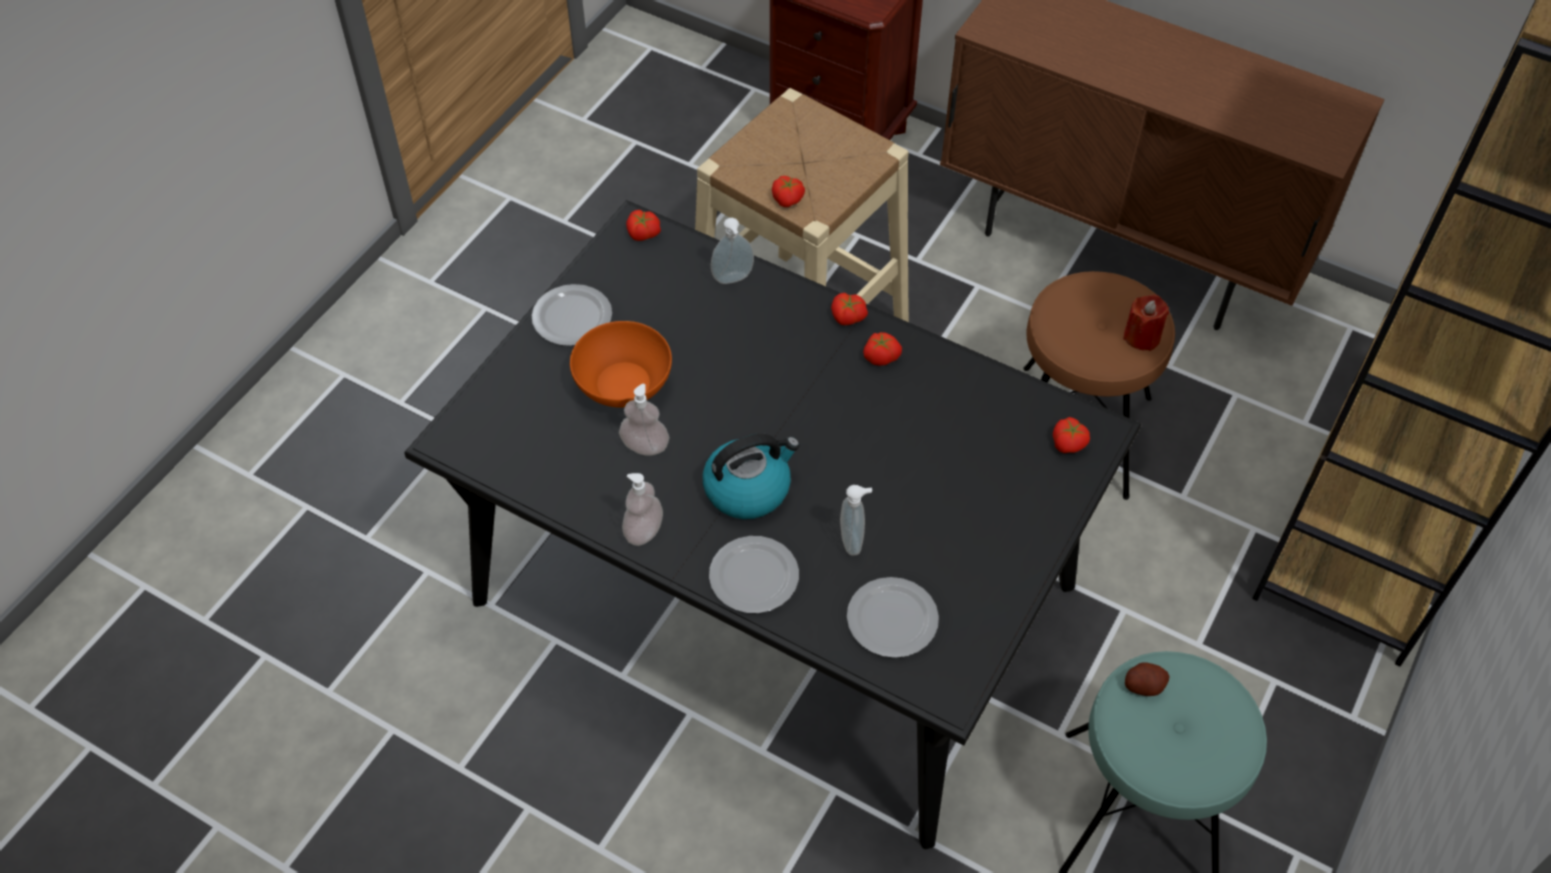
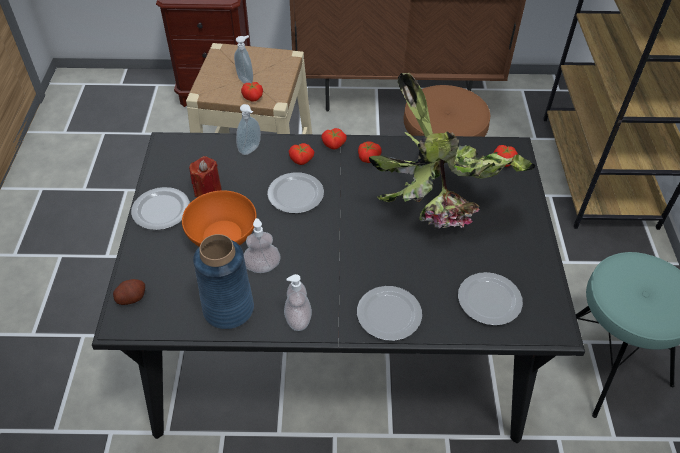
camera: 30 degrees left, 5 degrees down
tomato [626,210,661,241] -> tomato moved to [289,143,315,165]
kettle [703,433,800,519] -> none
soap dispenser [840,485,872,556] -> soap dispenser moved to [234,35,253,84]
red candle [1123,294,1169,351] -> red candle moved to [189,156,221,197]
potato [1125,662,1170,696] -> potato moved to [113,279,145,305]
none -> blue vase [193,234,254,329]
none -> plate [267,172,324,213]
none -> potted plant [369,73,536,228]

